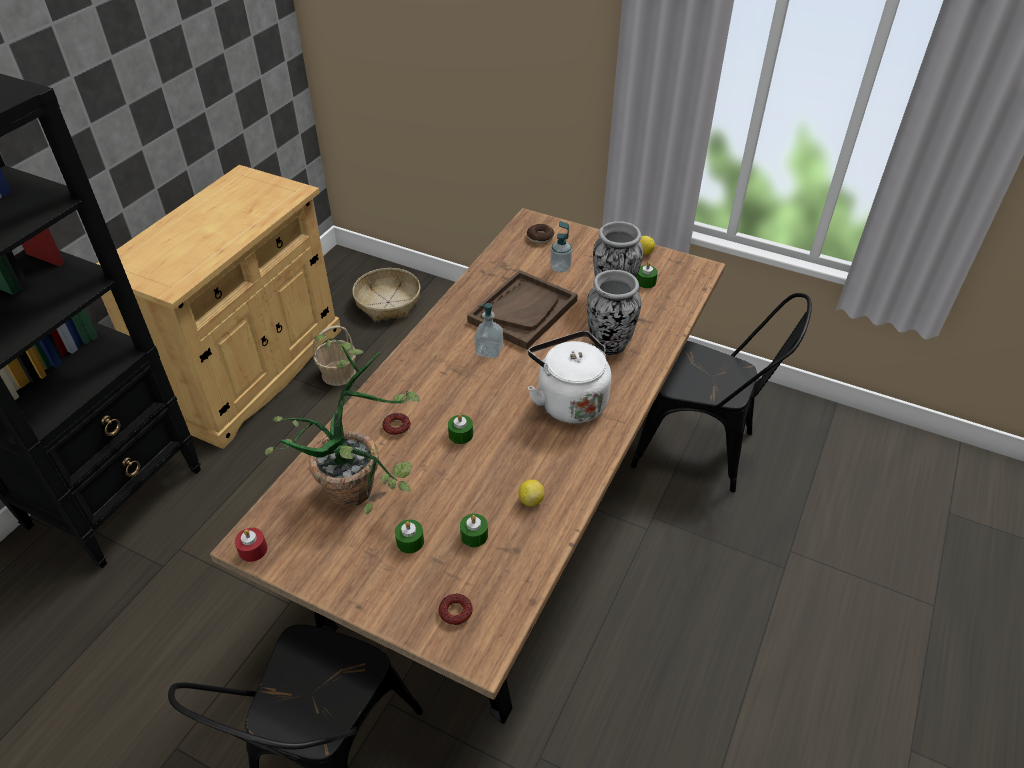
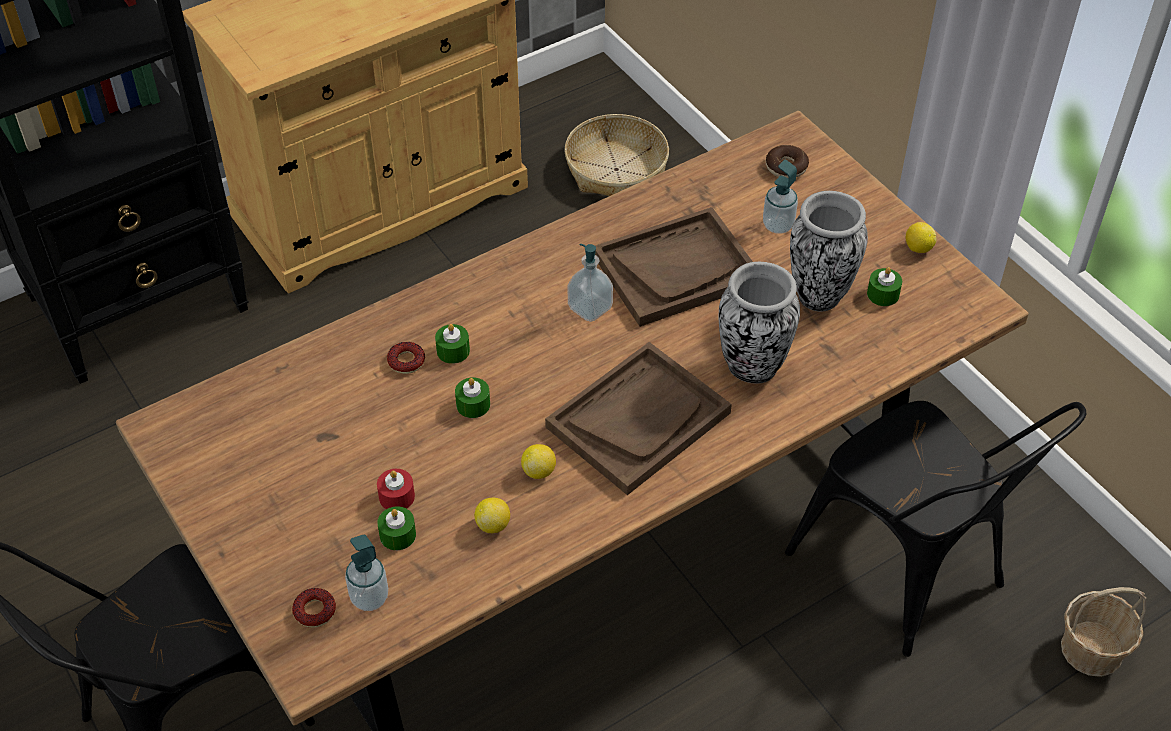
camera: 30 degrees right, 5 degrees up
red candle [235,528,267,562] -> red candle moved to [377,469,415,509]
potted plant [265,334,420,514] -> none
basket [312,326,356,386] -> basket moved to [1061,587,1146,677]
green candle [395,520,424,553] -> green candle moved to [435,324,470,364]
white kettle [528,331,611,424] -> brown tray [545,342,732,495]
none -> soap dispenser [345,535,388,611]
none -> lemon [521,444,556,479]

